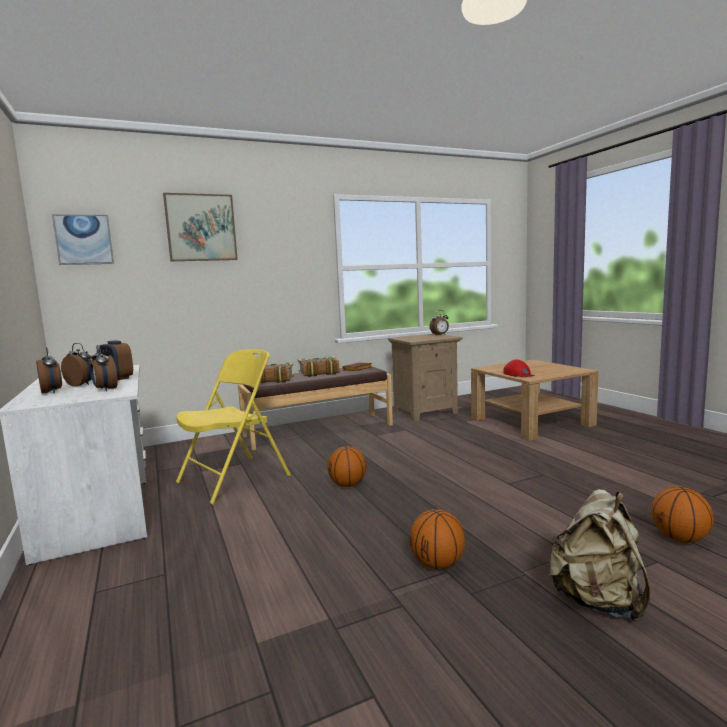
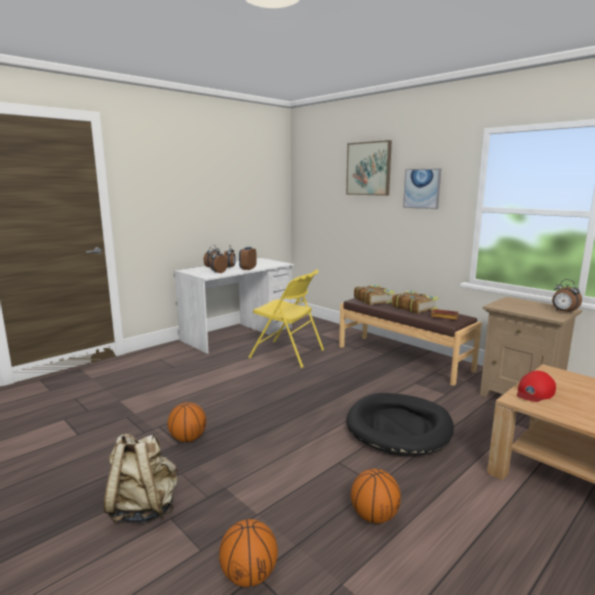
camera: 70 degrees right, 5 degrees up
picture [52,214,114,265] -> picture moved to [403,168,441,209]
basketball [327,446,367,487] -> basketball moved to [351,469,401,524]
none -> black dog bed [346,393,454,456]

